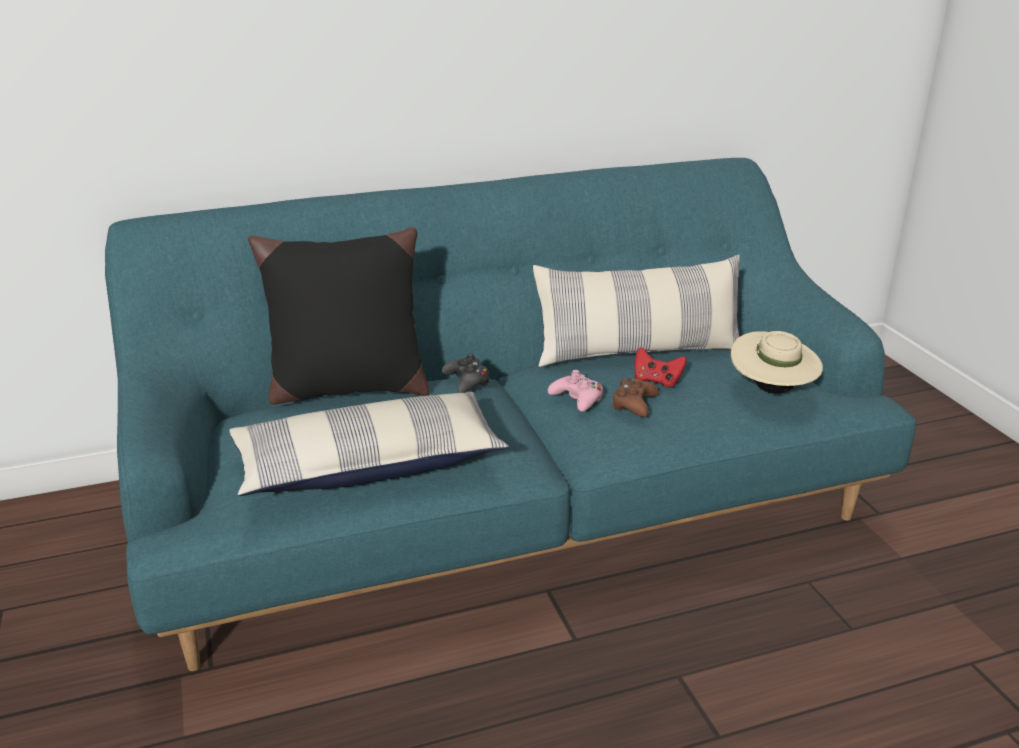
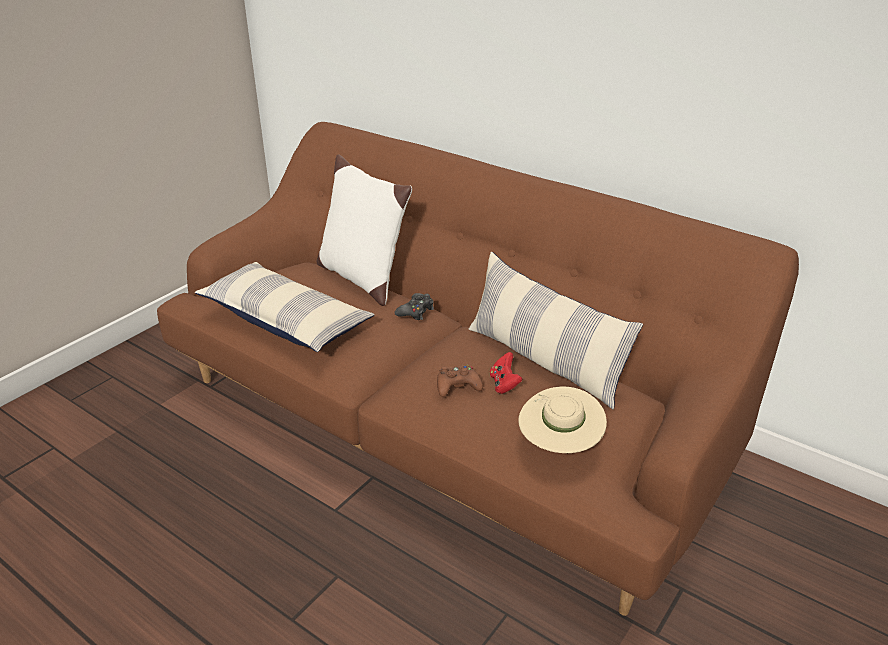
camera: 55 degrees right, 5 degrees up
turquoise sofa [105,158,916,671] -> brown sofa [157,122,799,616]
black pillow [248,227,430,404] -> white pillow [316,154,412,306]
pink game controller [548,370,603,412] -> none

